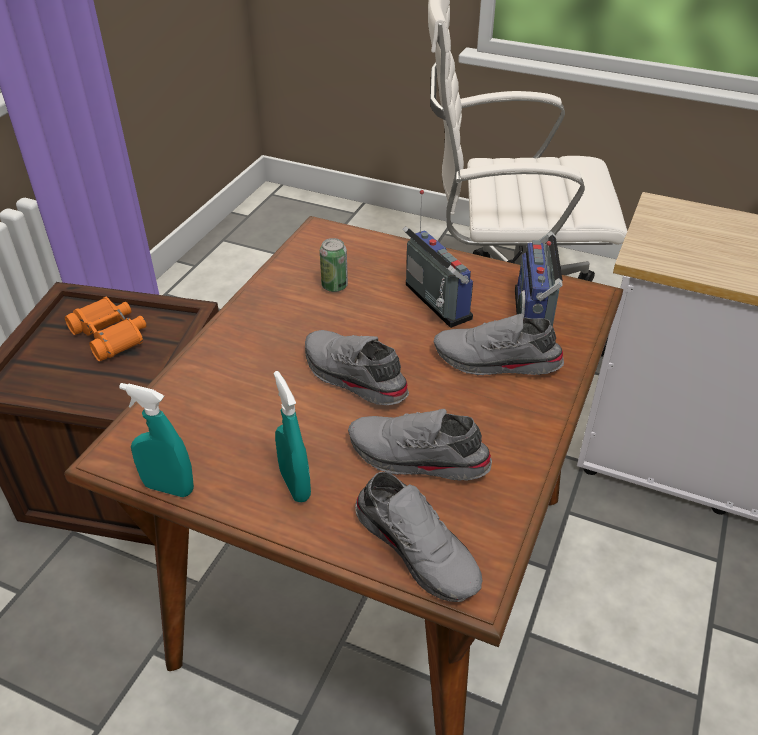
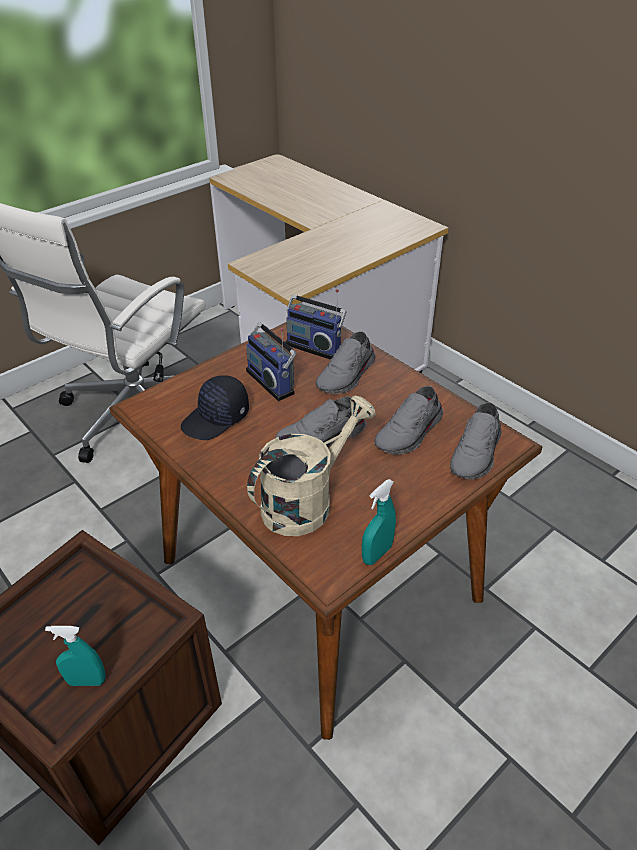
camera: 65 degrees left, 0 degrees up
orange binoculars [65,297,147,361] -> none
turquoise spray bottle [274,371,311,502] -> turquoise spray bottle moved to [45,626,106,686]
can [320,238,348,292] -> black cap [181,375,249,440]
grey shoe [355,472,483,602] -> grey shoe turned 135 degrees clockwise [450,402,502,480]
radio [403,190,473,328] -> radio turned 120 degrees counterclockwise [246,322,297,401]
none -> beige watering can [247,396,376,536]

